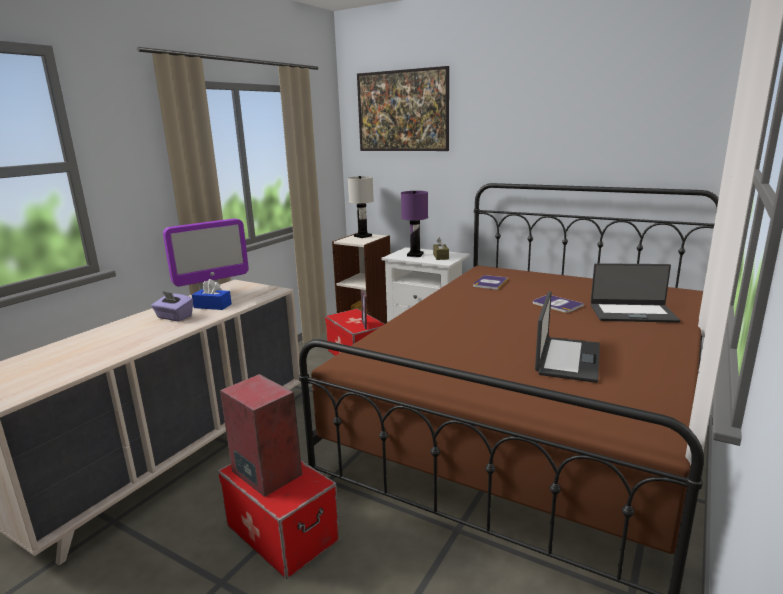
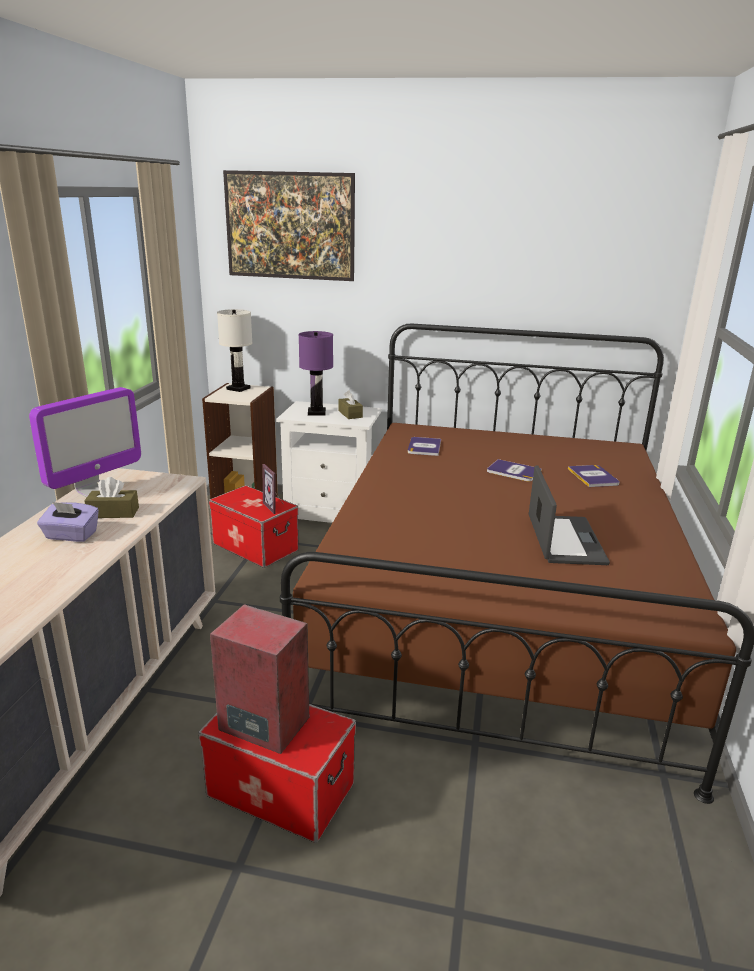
camera: 20 degrees left, 5 degrees up
blue tissue box [192,279,232,310] -> brown tissue box [84,477,139,518]
laptop [591,263,680,323] -> book [568,465,620,487]

